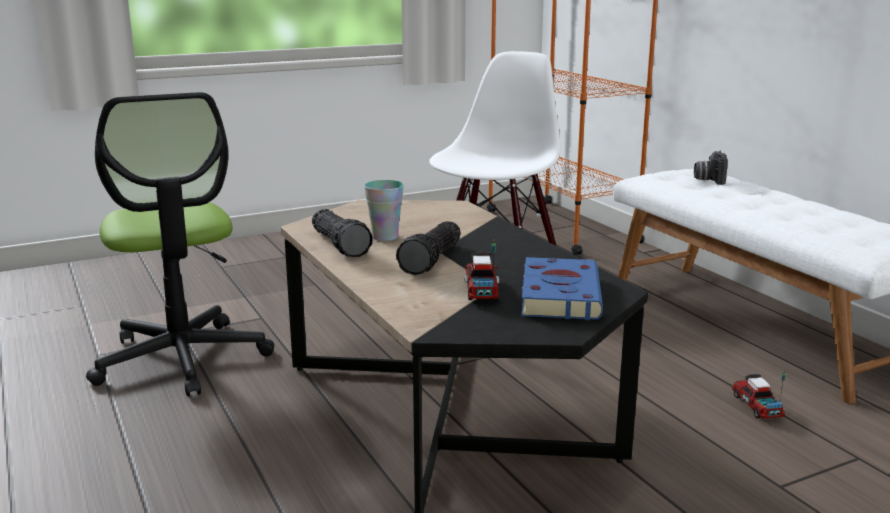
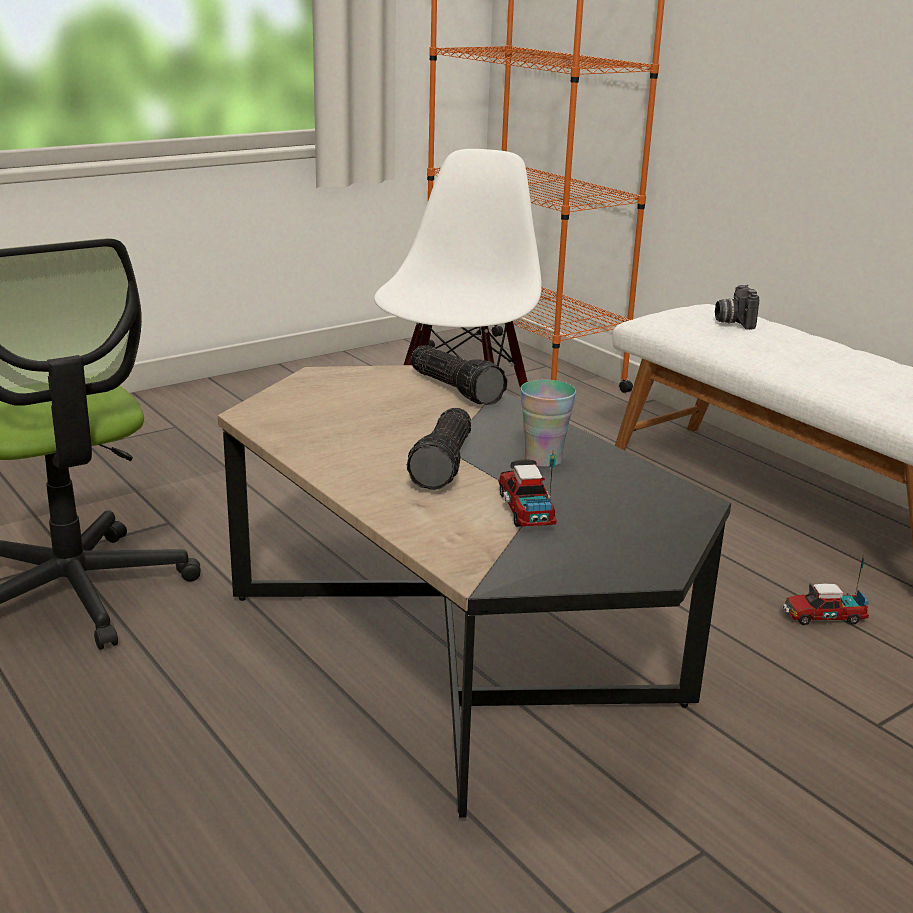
camera: 10 degrees left, 5 degrees up
flashlight [312,209,373,257] -> flashlight moved to [411,345,508,405]
cup [364,180,404,241] -> cup moved to [520,380,576,467]
blue book [521,257,603,320] -> none
toy truck [732,370,786,419] -> toy truck turned 75 degrees counterclockwise [782,555,869,625]

